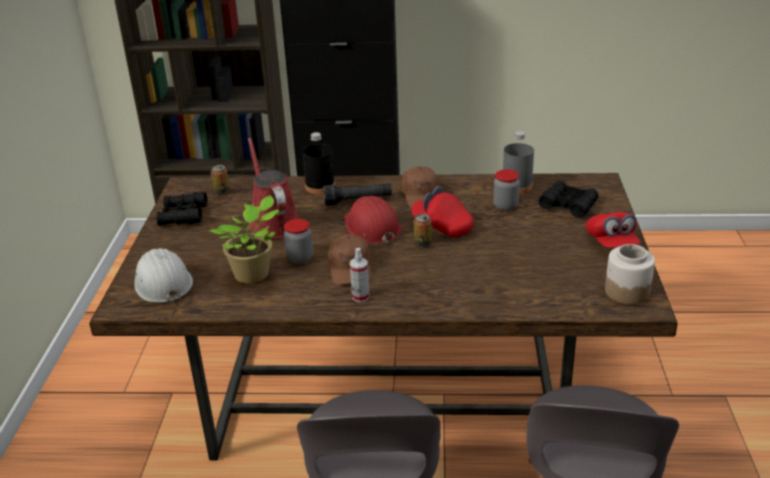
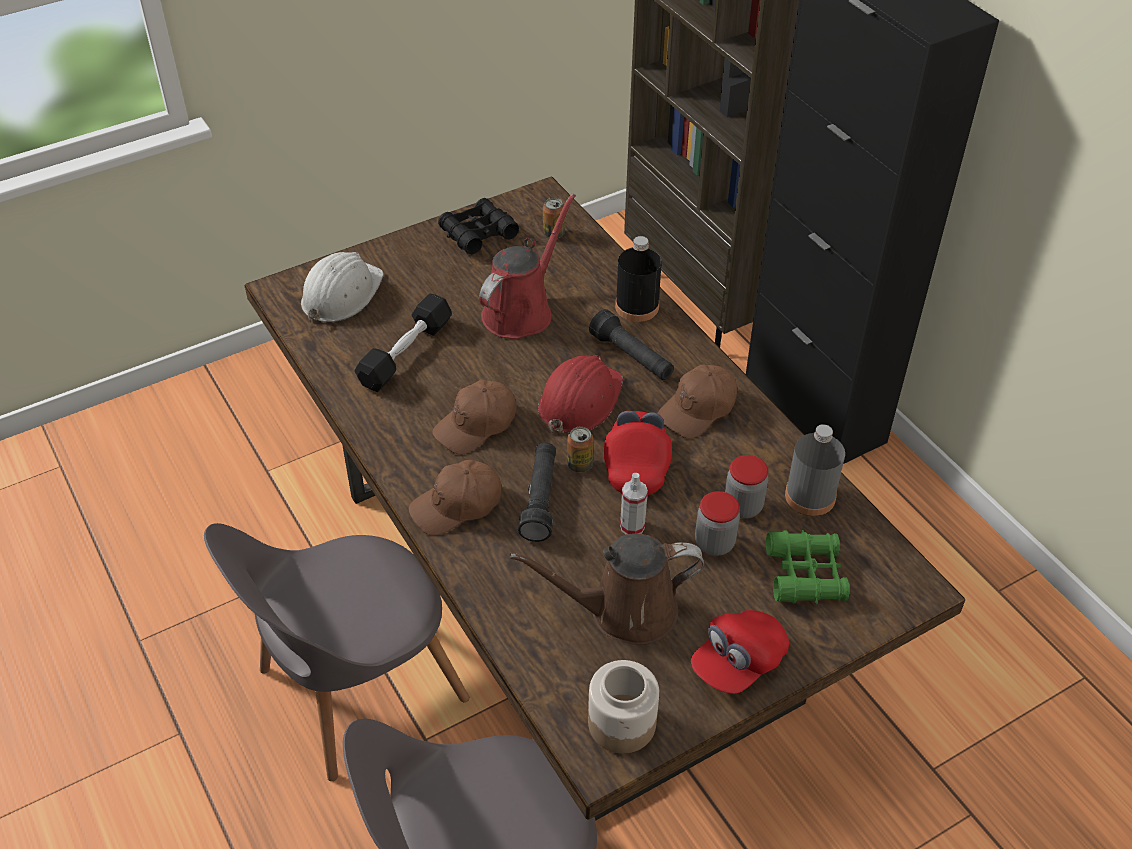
camera: 55 degrees right, 15 degrees up
potted plant [209,195,279,283] -> black dumbbell [354,294,452,392]
jar [284,219,313,264] -> jar moved to [695,491,740,556]
spray bottle [350,248,370,302] -> spray bottle moved to [620,473,648,534]
black binoculars [539,181,598,218] -> green binoculars [766,530,850,604]
none -> brown cap [409,460,502,536]
none -> brown watering can [509,534,704,645]
none -> black flashlight [518,442,556,542]

